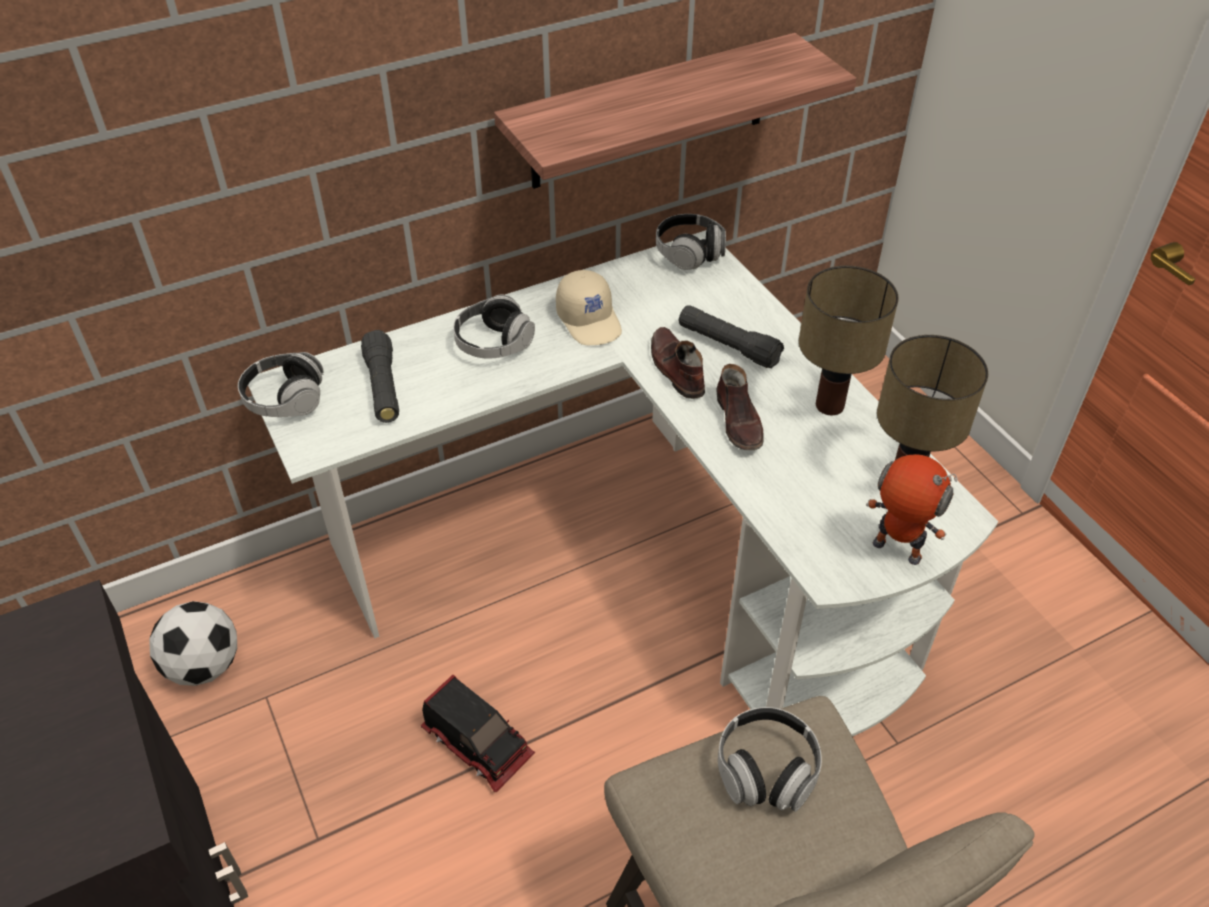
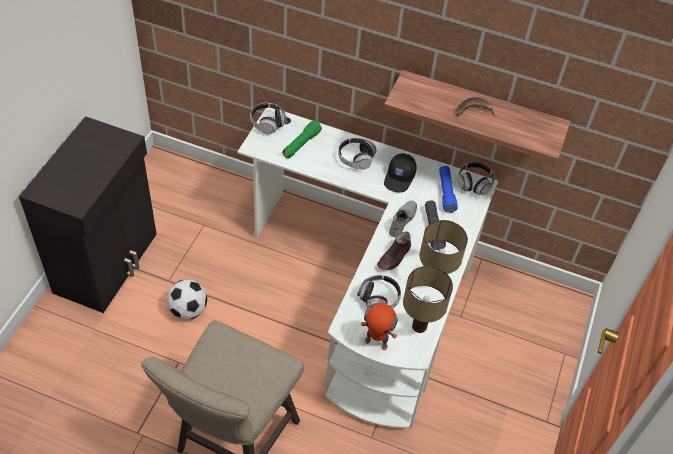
camera: 45 degrees right, 5 degrees up
football [149,601,237,686] -> football moved to [167,279,207,319]
black flashlight [361,330,399,423] -> green flashlight [282,120,322,158]
toy truck [421,675,535,792] -> none
beige cap [556,270,622,345] -> black cap [384,153,417,193]
brown shoe [651,327,705,399] -> grey shoe [389,200,417,238]
headphones [718,707,822,812] -> headphones moved to [357,275,401,308]
toy robot [866,454,958,565] -> toy robot turned 120 degrees clockwise [361,299,398,350]
none -> blue flashlight [439,166,458,213]
none -> banana [456,97,495,116]

